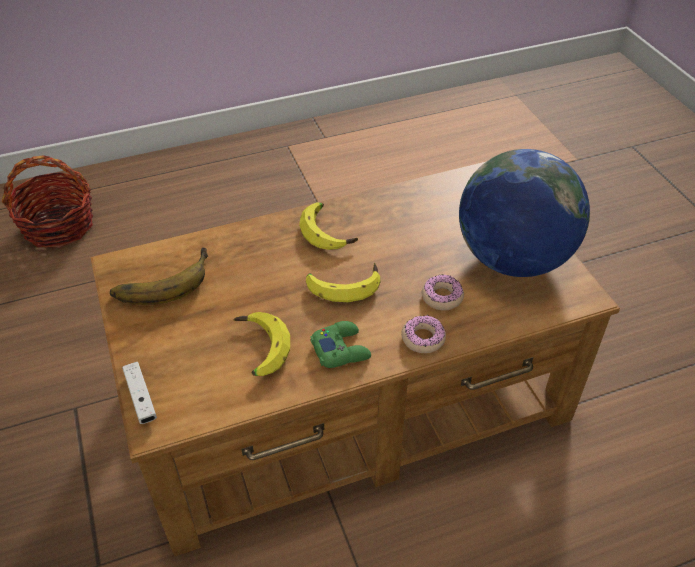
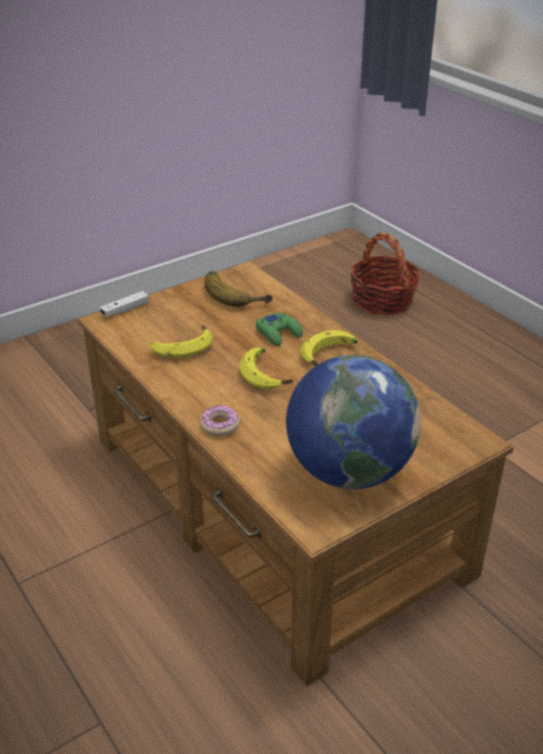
camera: 75 degrees right, 10 degrees down
green game controller [310,321,371,368] -> green game controller moved to [256,312,303,346]
donut [422,274,464,311] -> none

